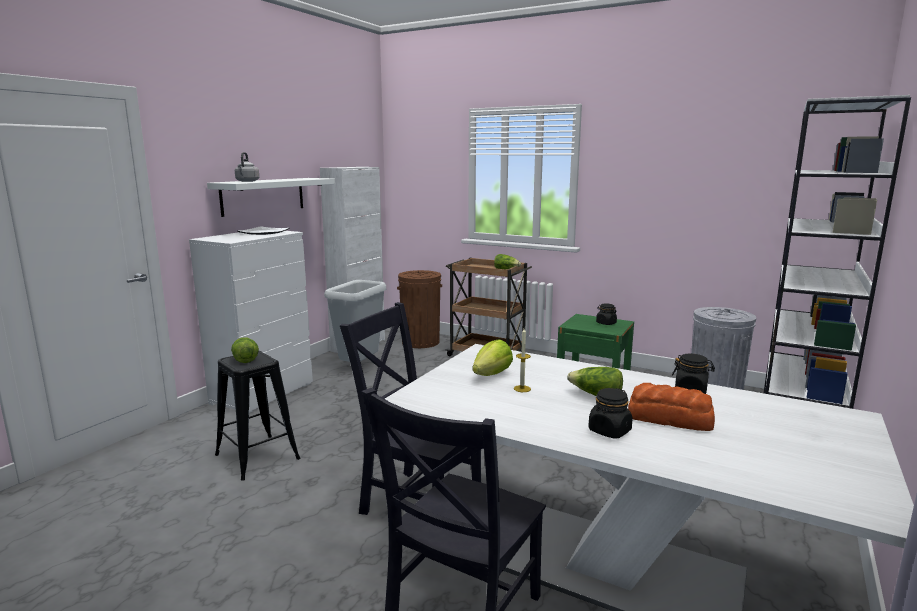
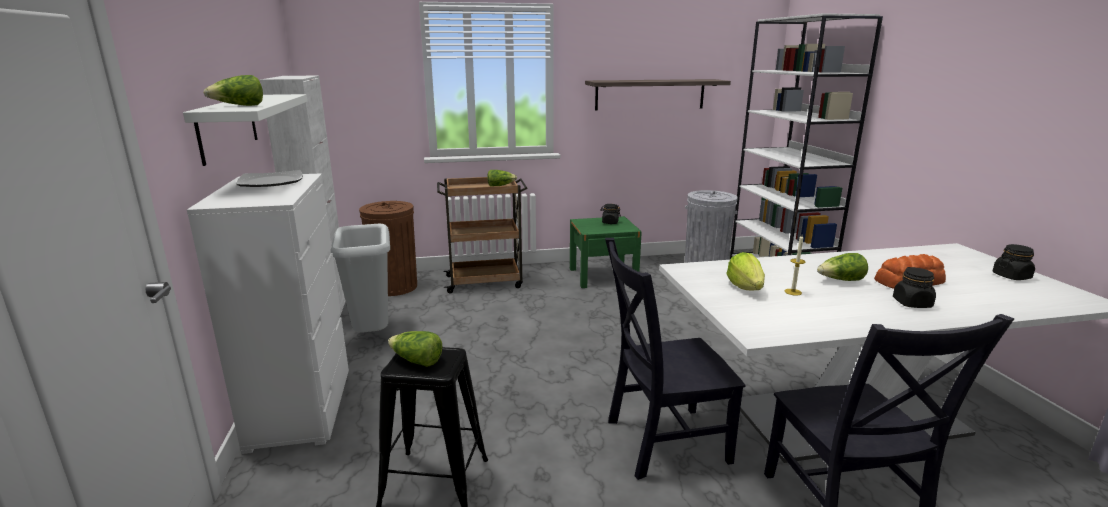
camera: 40 degrees left, 5 degrees up
grey kettle [235,152,259,182] -> lettuce [204,75,263,106]
black jar [672,354,715,394] -> black jar moved to [993,244,1035,280]
none -> shelf [585,79,731,111]

